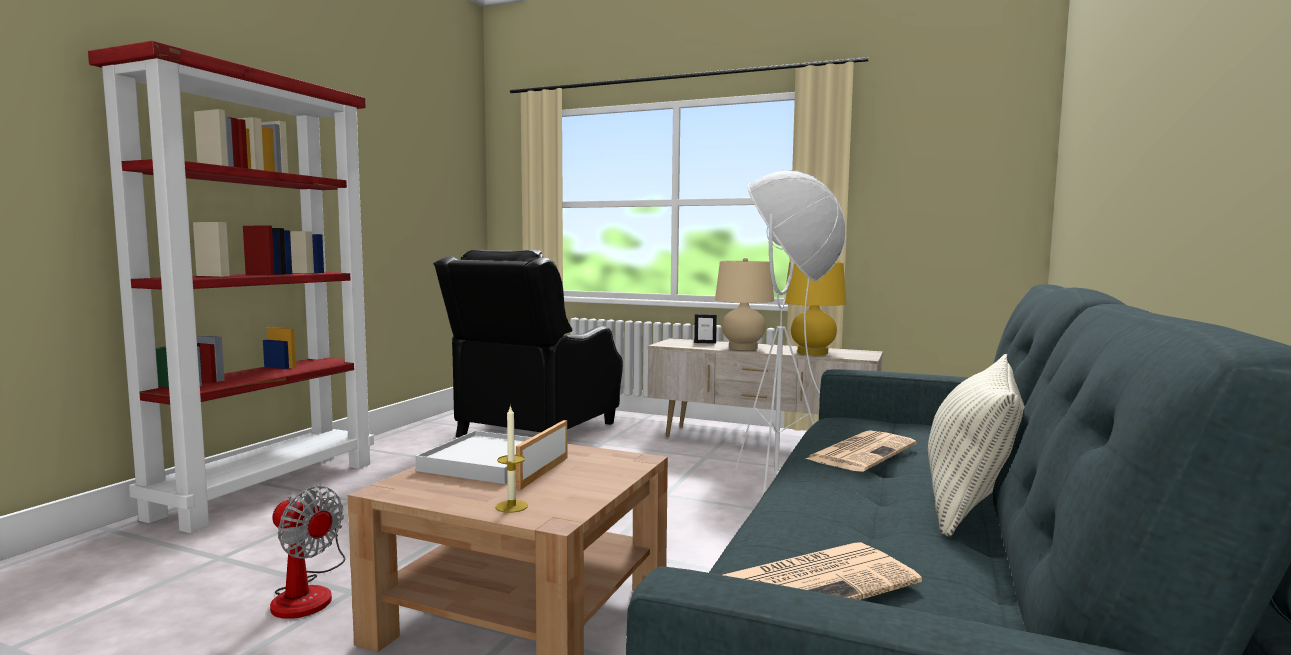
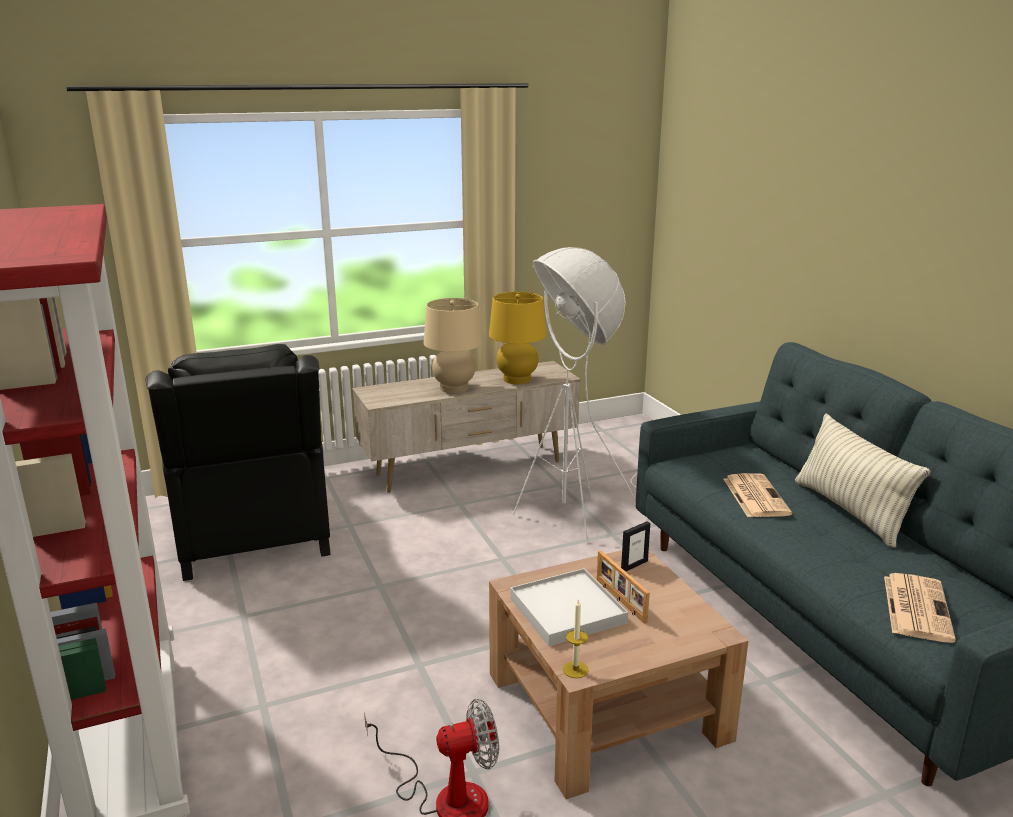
camera: 45 degrees left, 15 degrees up
candle [496,405,528,513] -> candle moved to [563,598,589,678]
picture frame [694,314,717,344] -> picture frame moved to [621,521,650,572]

